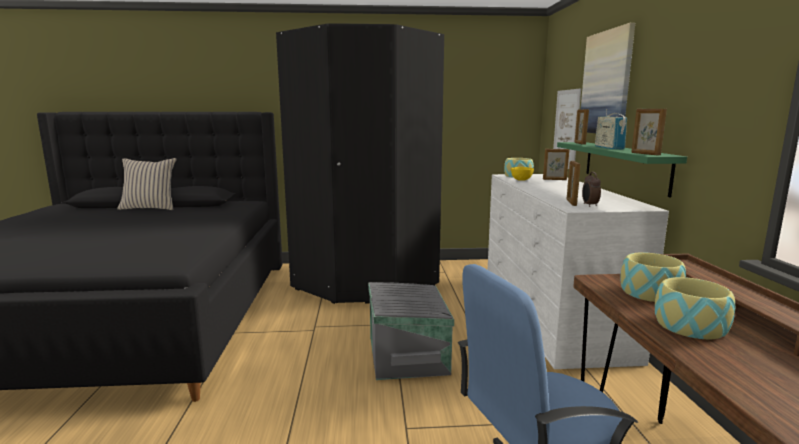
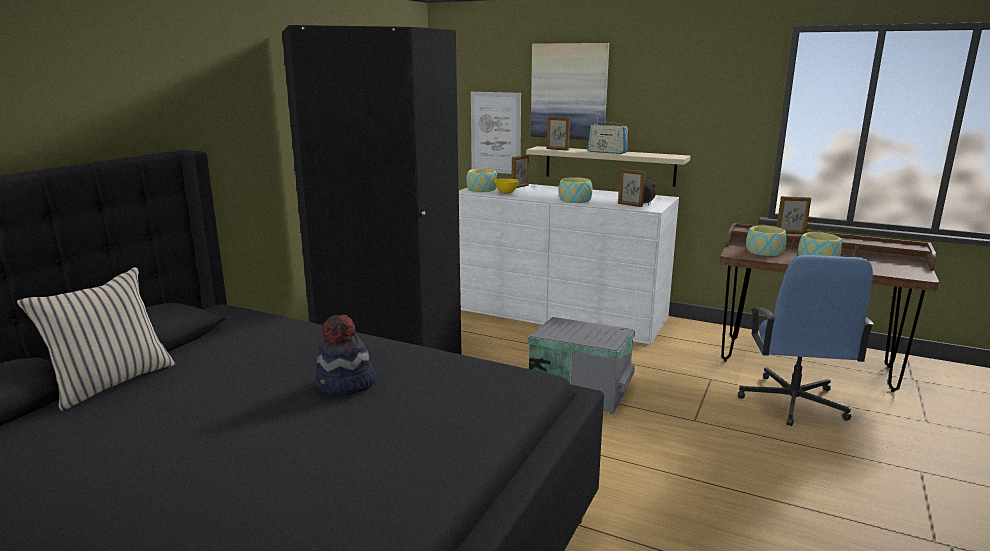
camera: 60 degrees left, 5 degrees up
green shelf [557,142,687,197] -> beige shelf [526,146,690,187]
picture frame [631,109,667,155] -> picture frame moved to [777,196,811,234]
none -> hat [315,315,376,395]
none -> bowl [559,177,592,203]

